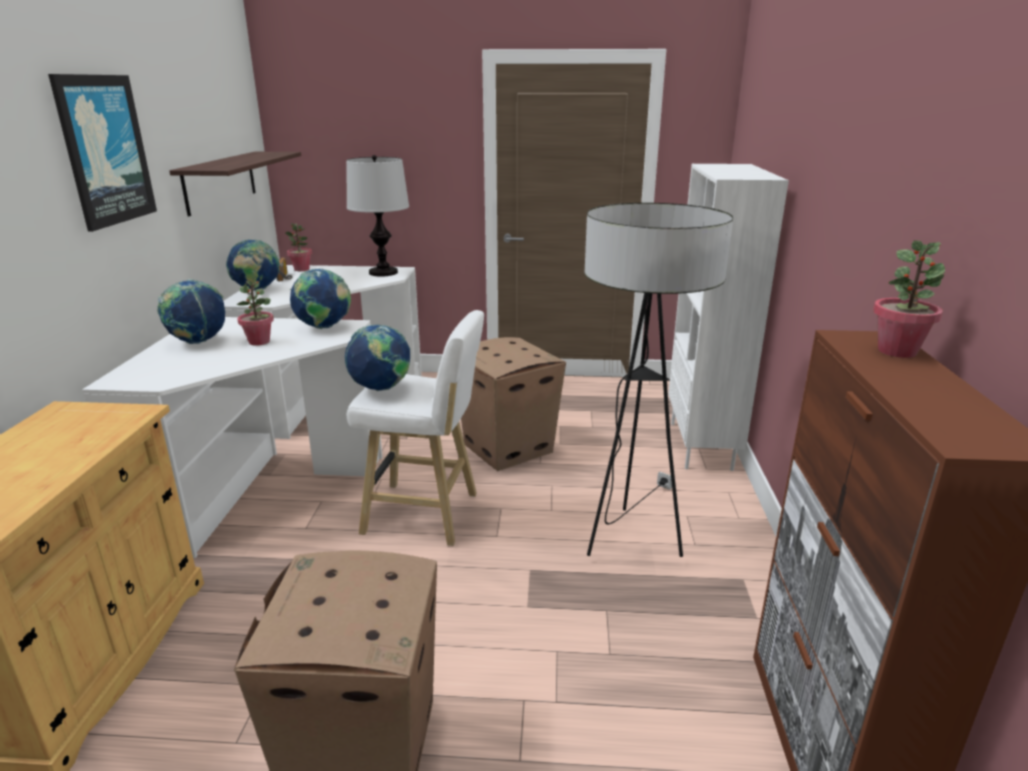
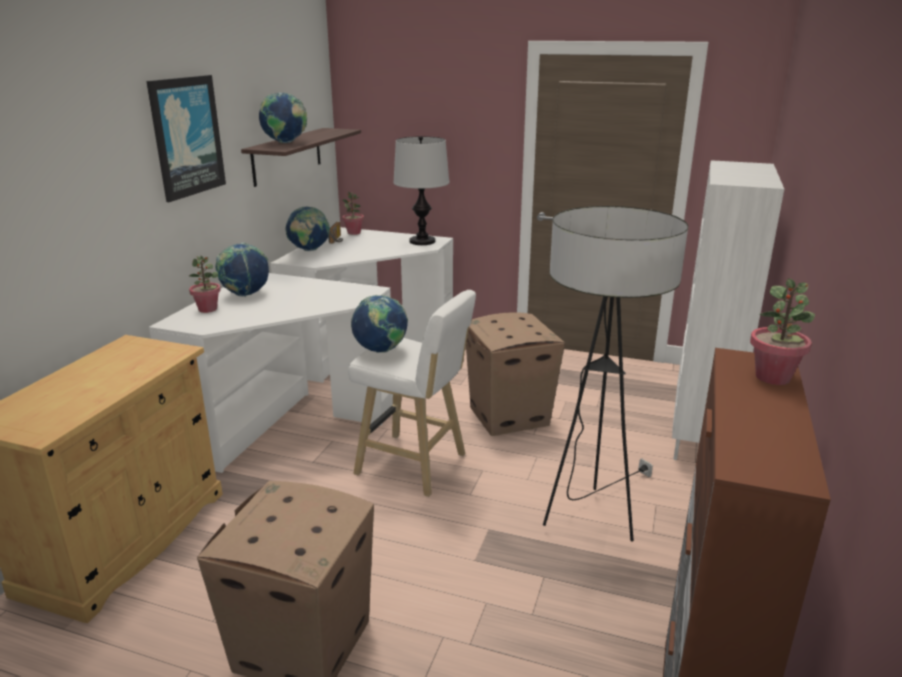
camera: 15 degrees right, 0 degrees up
potted plant [237,280,274,346] -> potted plant moved to [189,256,221,313]
globe [290,269,351,329] -> globe moved to [259,92,307,143]

